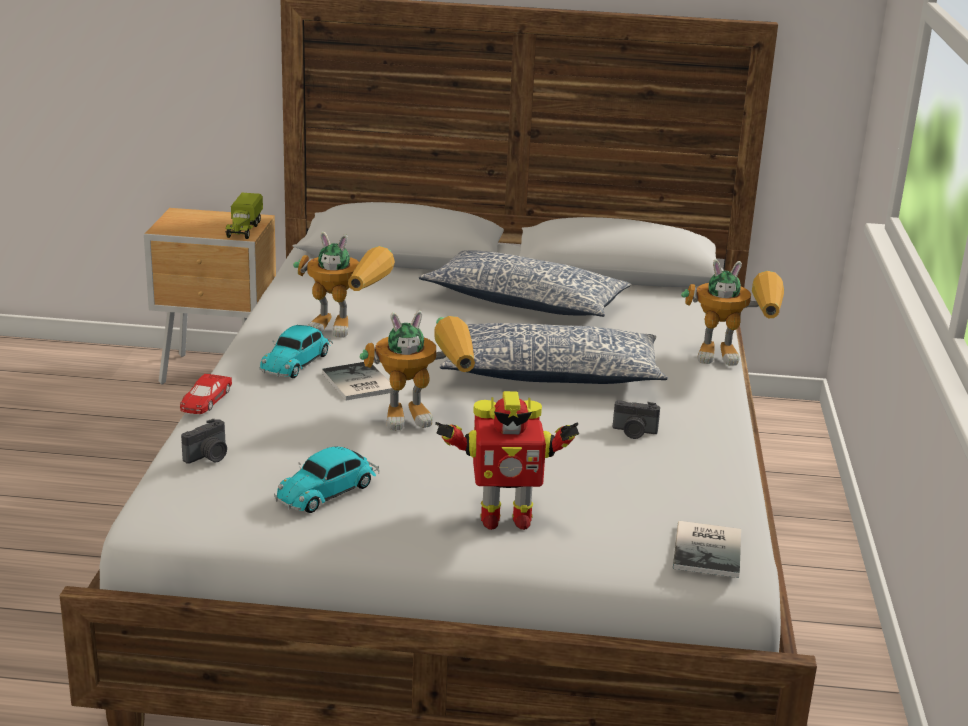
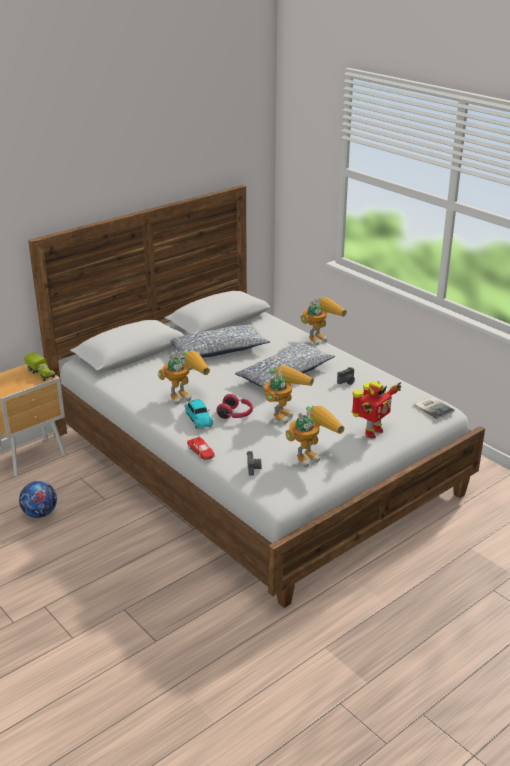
camera: 45 degrees left, 5 degrees up
toy car [274,446,380,513] -> toy robot [286,405,345,468]
book [322,362,392,401] -> red headphones [217,394,253,419]
none -> football [19,481,57,518]

